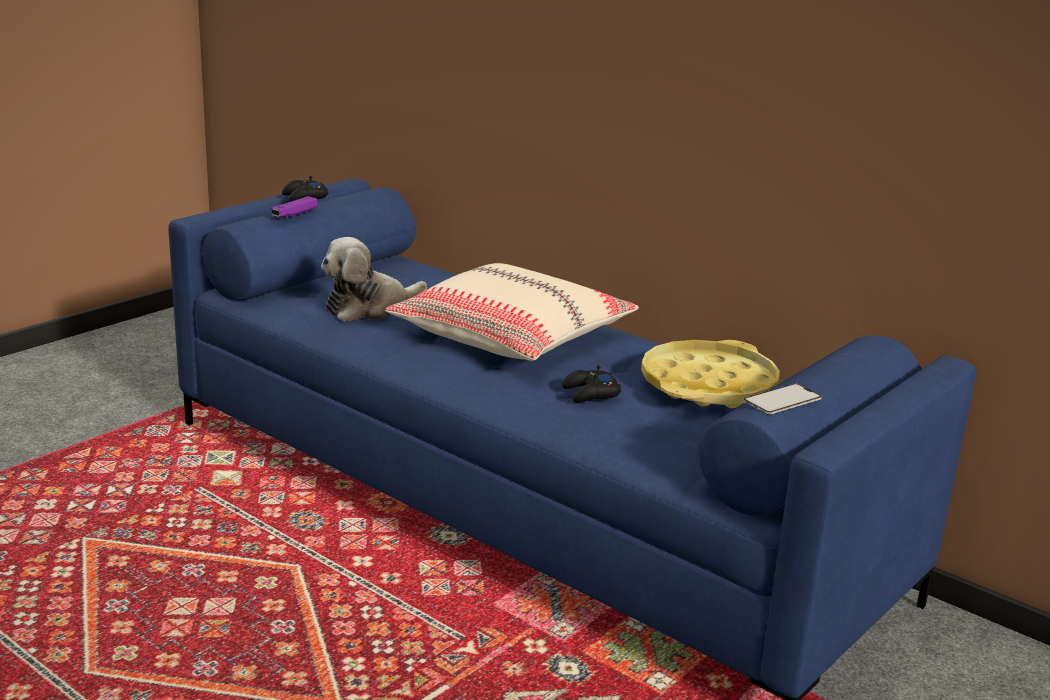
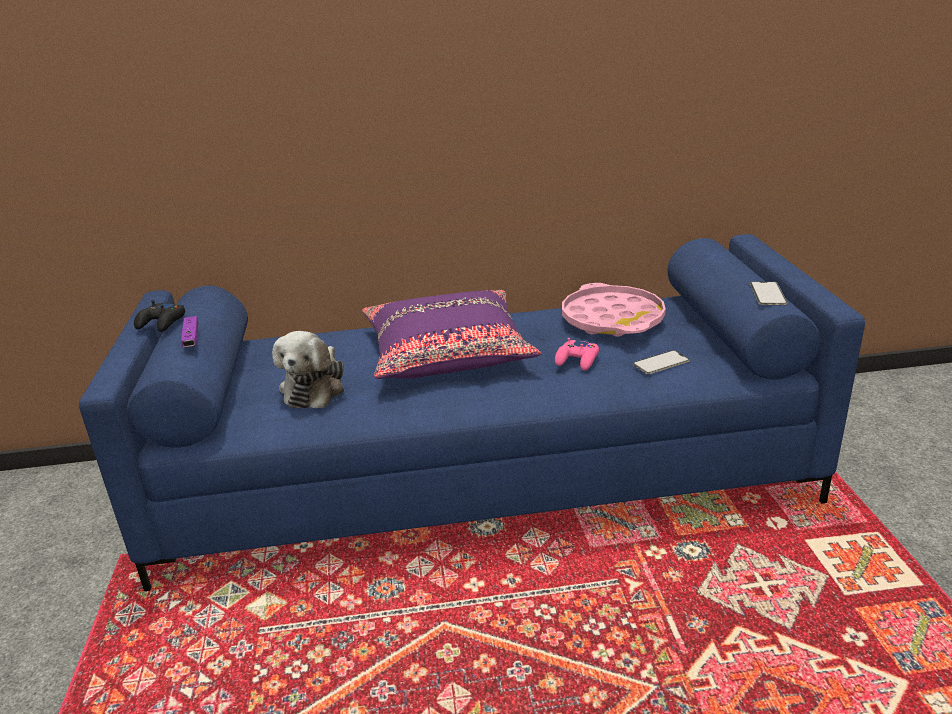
camera: 45 degrees left, 5 degrees up
beige pillow [385,263,639,361] -> purple pillow [362,290,542,379]
black game controller [562,365,621,403] -> pink game controller [555,338,599,371]
yellow tray [641,340,780,408] -> pink tray [562,283,666,337]
none -> phone [633,350,690,374]

